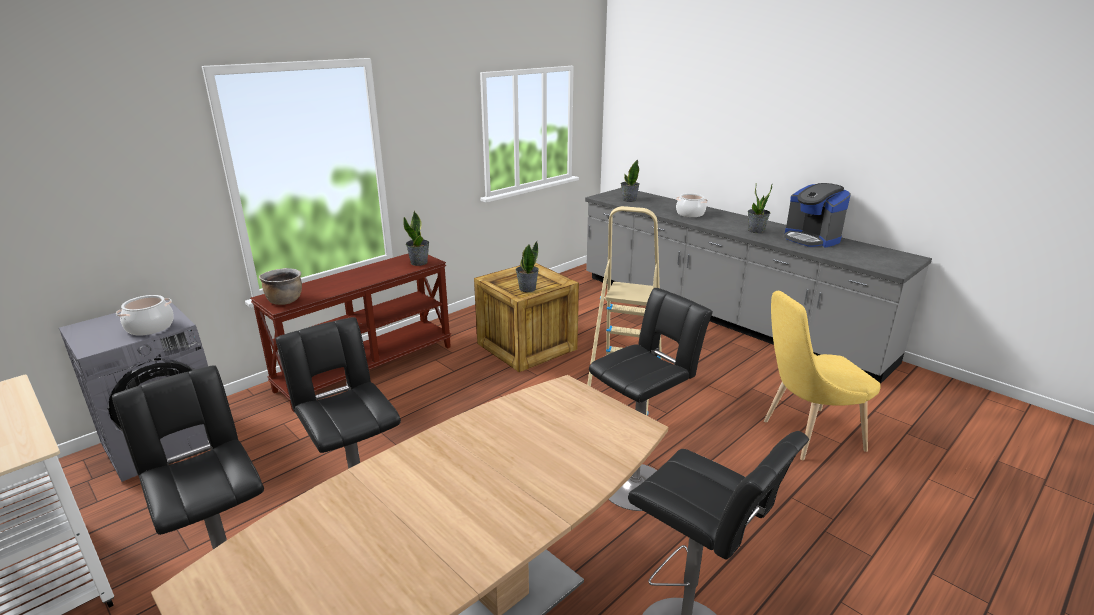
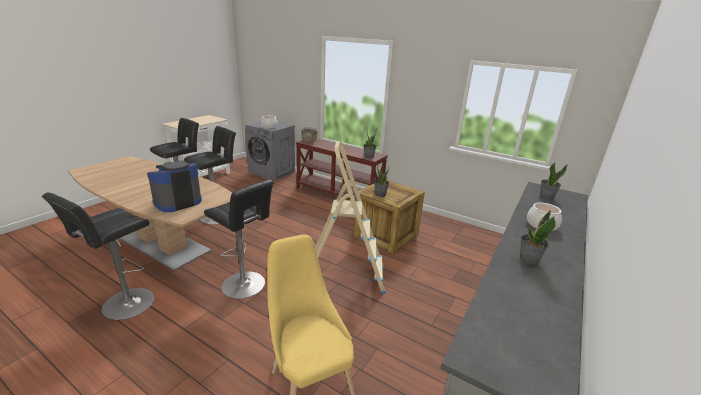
camera: 75 degrees right, 0 degrees up
coffee machine [784,183,851,248] -> coffee machine moved to [147,161,202,212]

